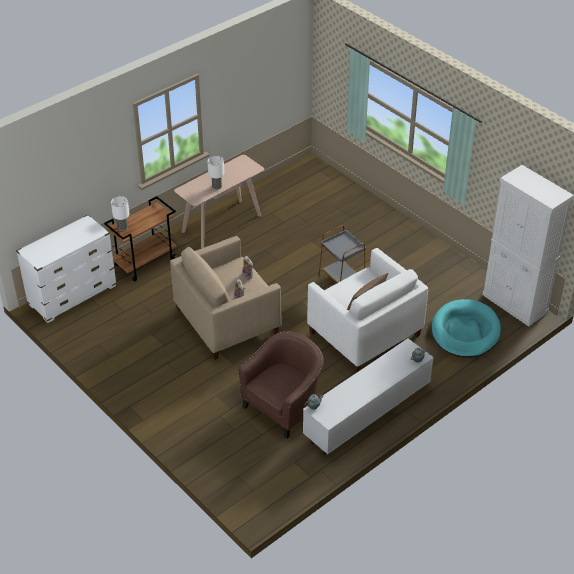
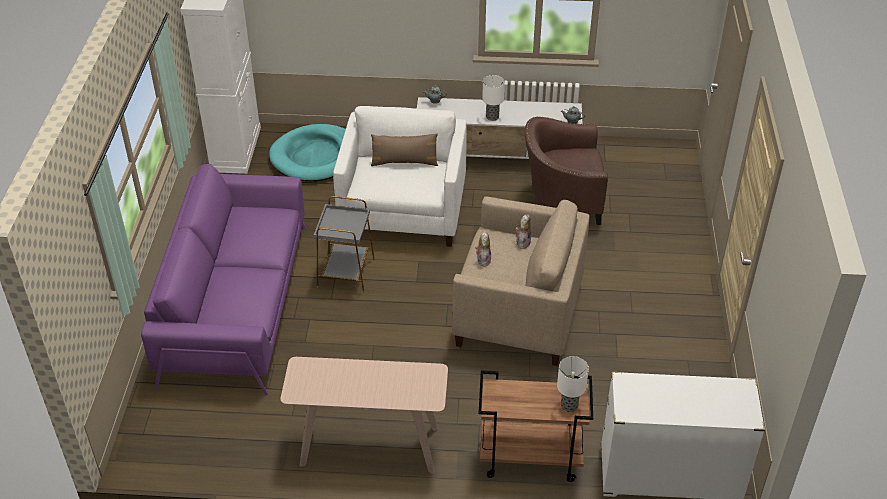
camera: 135 degrees left, 0 degrees up
table lamp [208,156,224,190] -> table lamp moved to [482,75,505,121]
none -> purple sofa [141,164,306,395]

